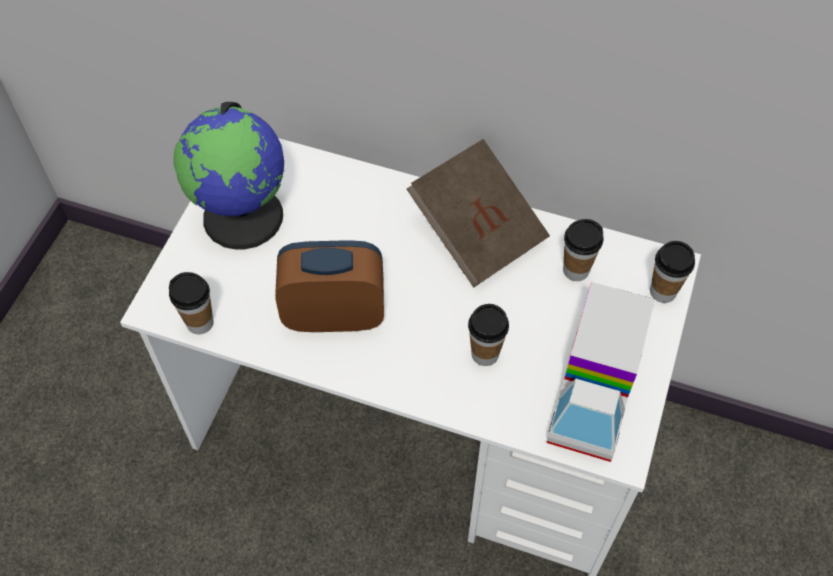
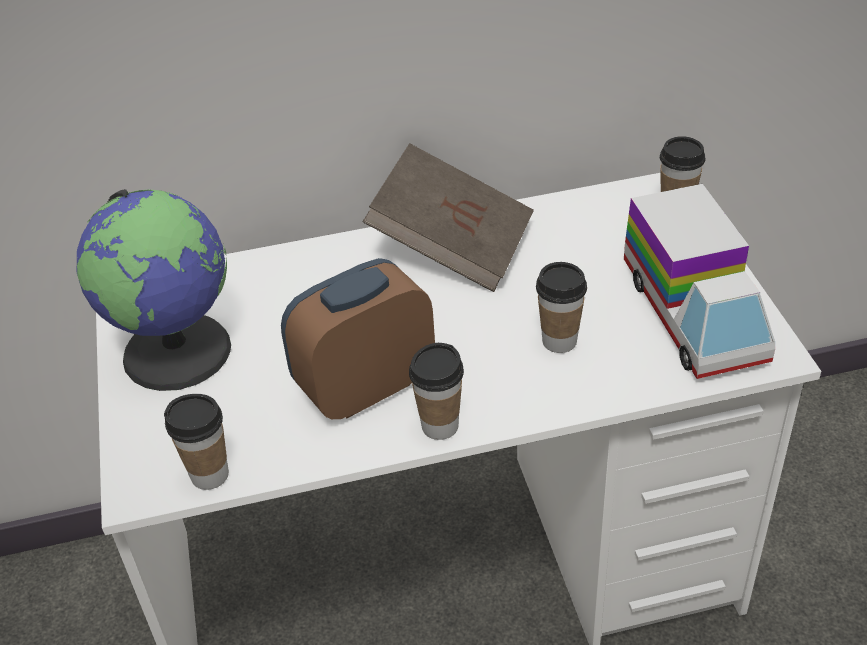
camera: 30 degrees left, 15 degrees down
cup [563,219,604,281] -> cup moved to [409,343,464,440]

